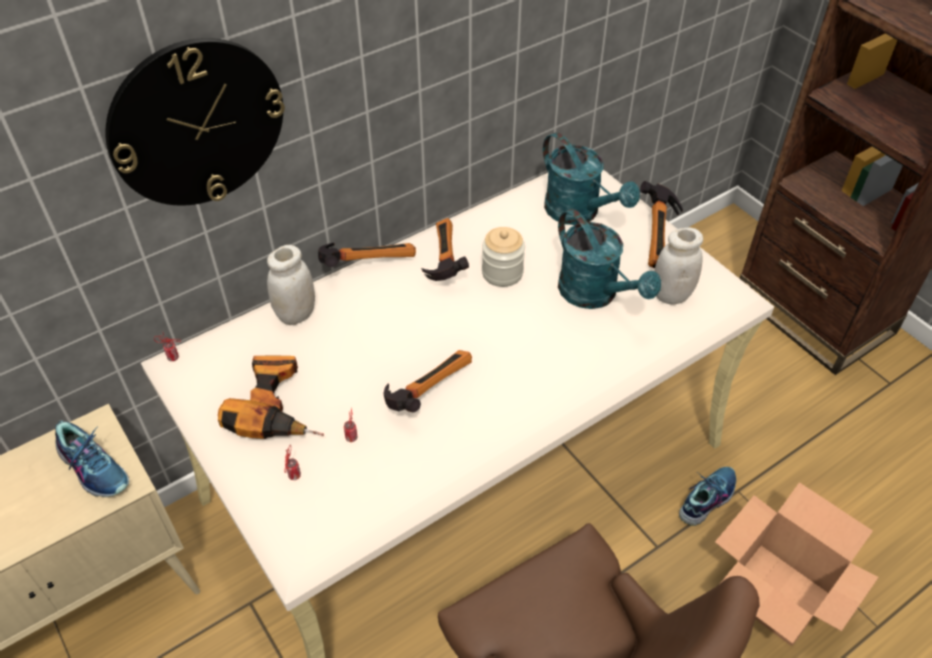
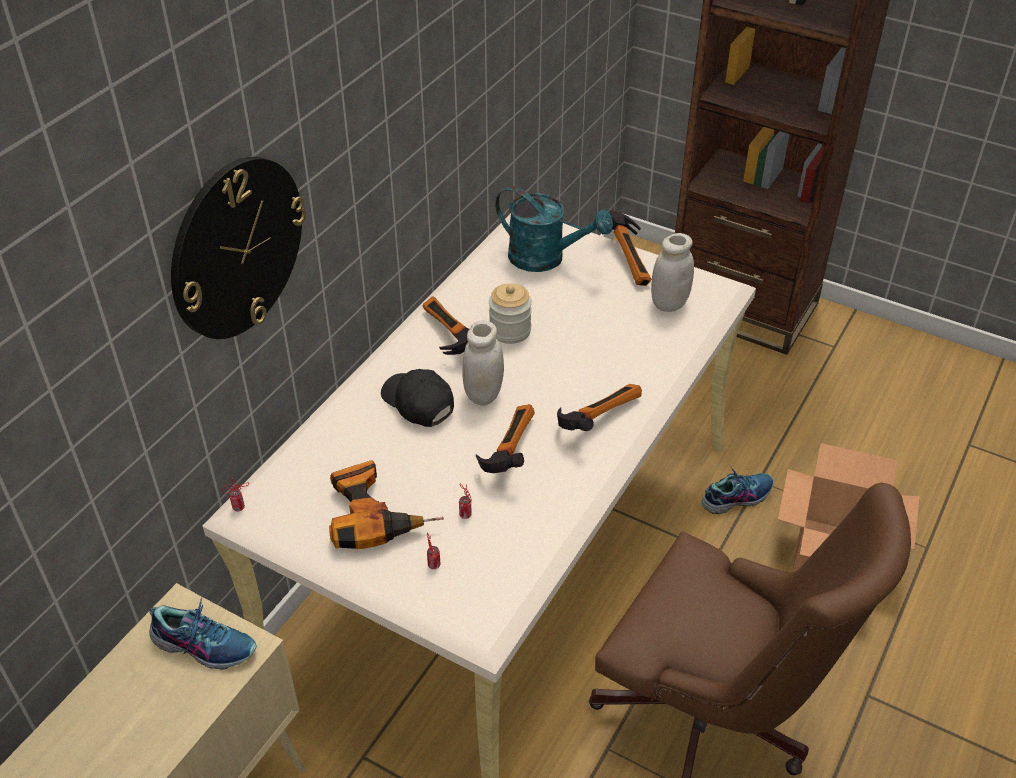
camera: 25 degrees left, 5 degrees down
white jar [267,245,315,325] -> white jar moved to [462,320,504,406]
hammer [318,243,416,267] -> hammer moved to [557,384,642,431]
turquoise watering can [558,209,661,309] -> none
shoe [679,467,736,526] -> shoe turned 45 degrees clockwise [702,464,773,514]
none -> black cap [381,369,454,427]

